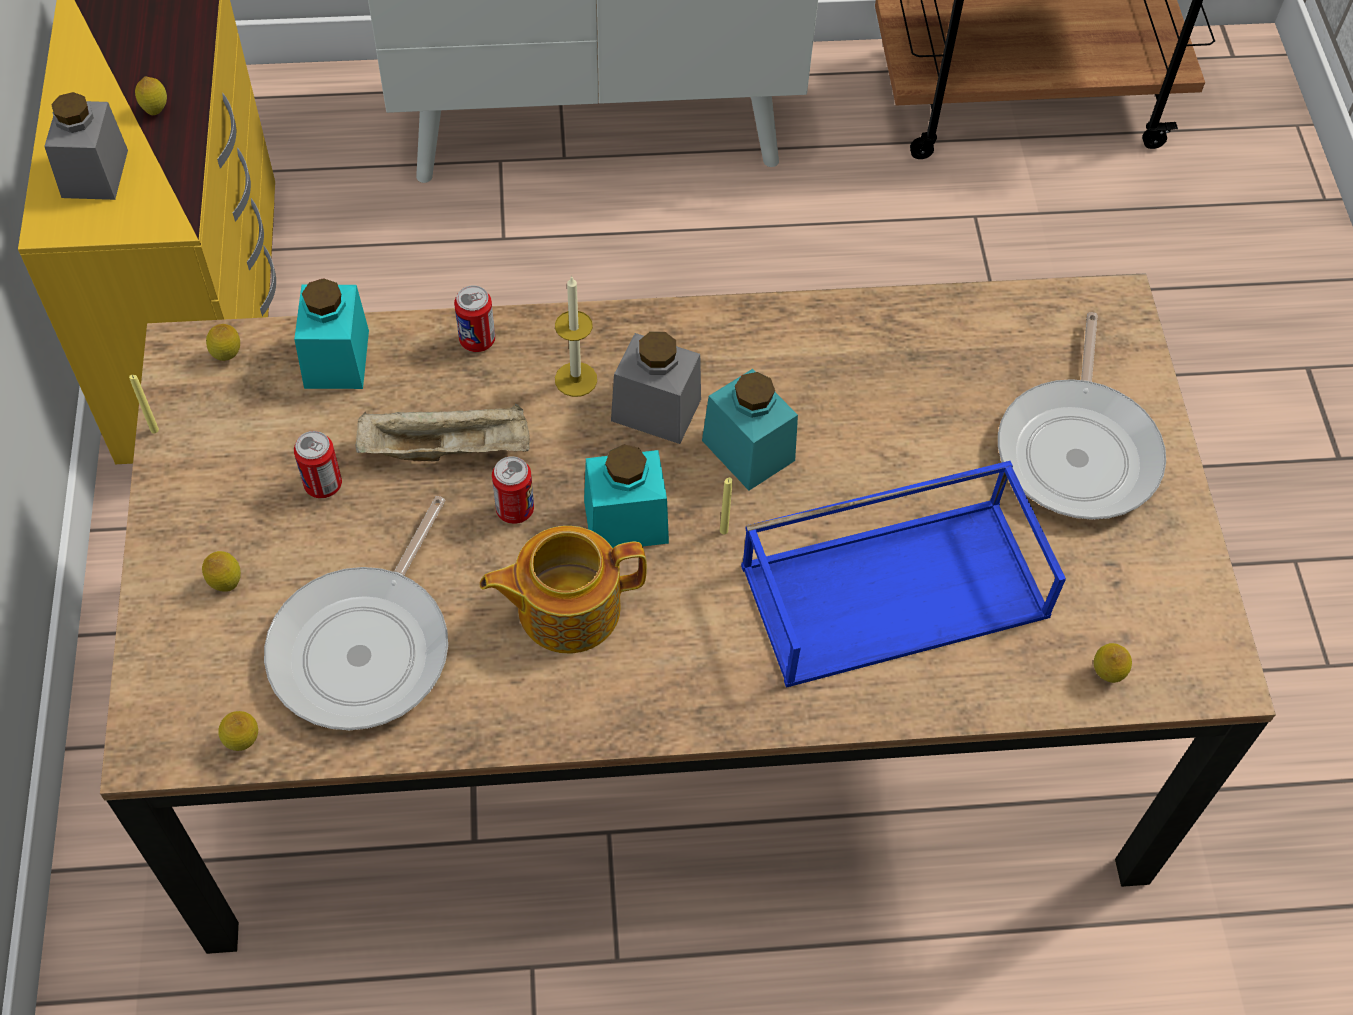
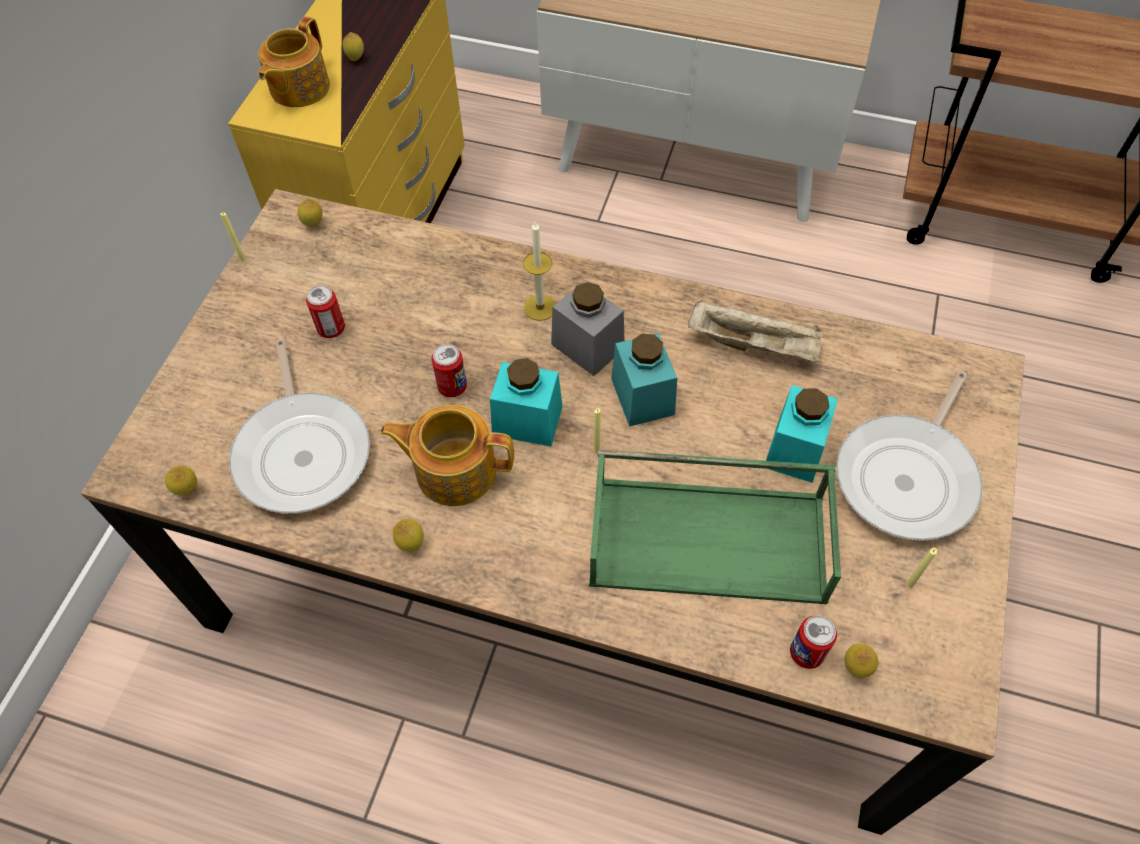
camera: 25 degrees right, 0 degrees up
grey jar [44,92,128,200] -> teapot [258,16,330,107]
lemon [202,551,241,592] -> lemon moved to [393,519,424,552]
frying pan [264,496,448,730] -> frying pan turned 60 degrees counterclockwise [229,339,370,513]
turquoise jar [294,278,369,389] -> turquoise jar moved to [766,385,838,483]
beige tray [355,404,530,461] -> beige tray moved to [688,300,821,362]
can [454,285,495,352] -> can moved to [790,615,837,669]
blue tray [741,461,1066,688] -> green tray [589,449,841,604]
none -> yellow candle [906,547,937,588]

